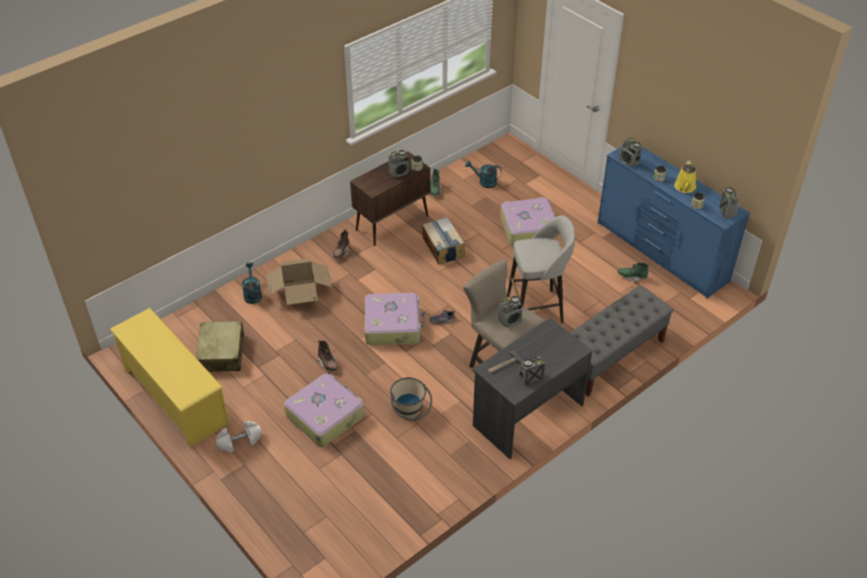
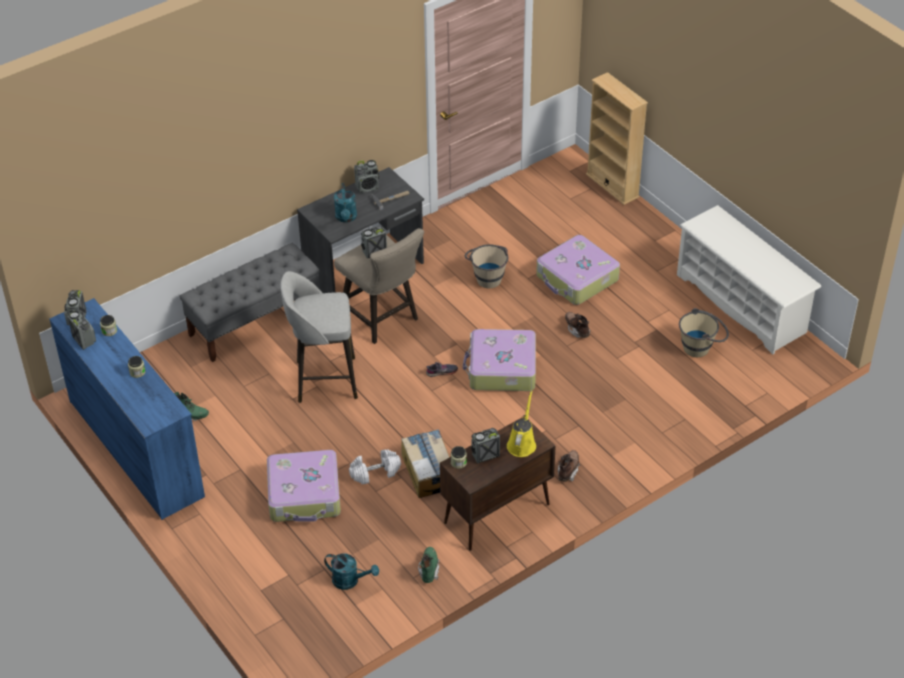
camera: 175 degrees left, 0 degrees up
yellow shoe rack [110,308,230,448] -> white shoe rack [677,205,821,354]
beige suitcase [196,321,244,372] -> beige bucket [679,308,729,357]
white dumbbell [215,421,262,453] -> white dumbbell moved to [349,449,401,484]
turquoise watering can [242,262,262,304] -> turquoise watering can moved to [334,183,357,223]
cardboard box [267,258,332,305] -> none
radio [619,137,642,167] -> radio moved to [68,311,96,350]
yellow watering can [674,160,696,193] -> yellow watering can moved to [507,391,536,457]
none -> beige bookcase [586,72,648,205]

